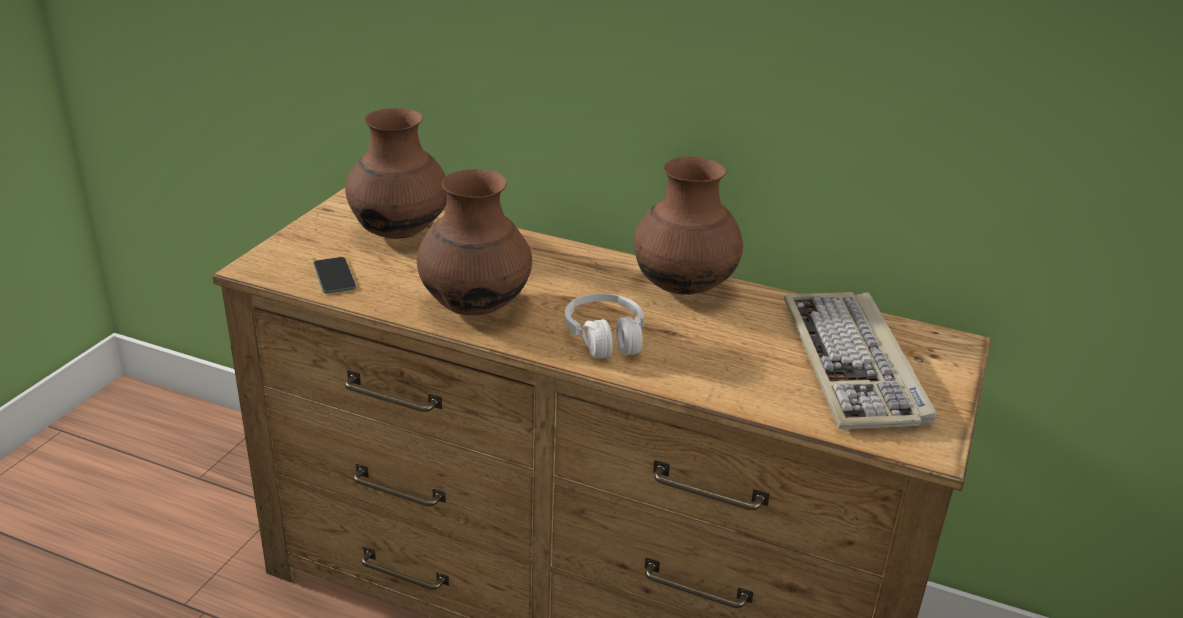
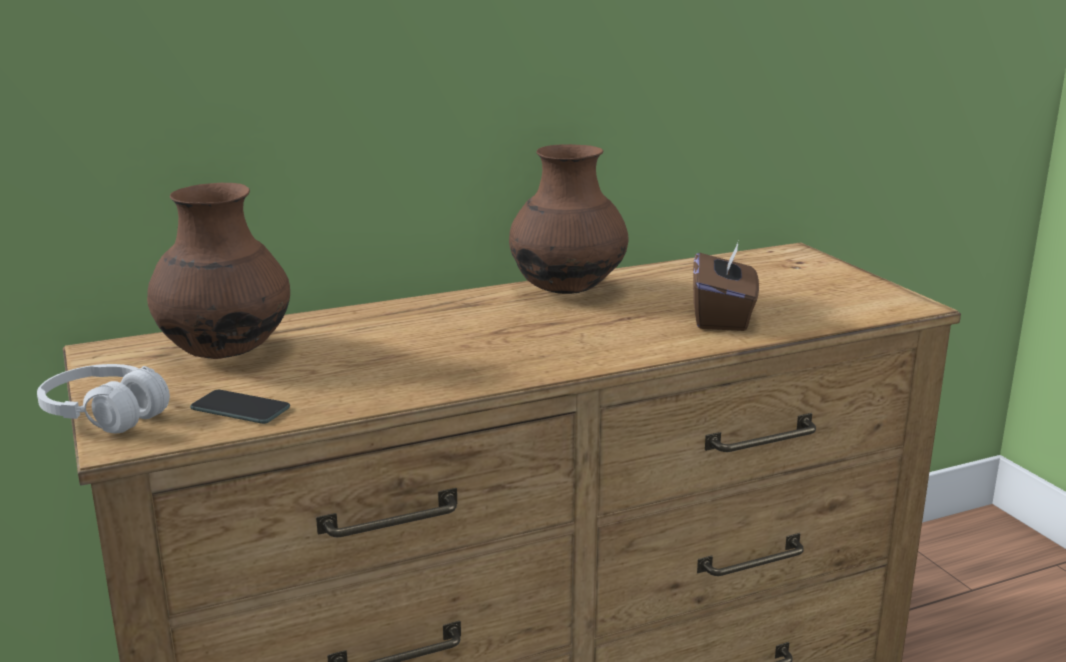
camera: 45 degrees left, 10 degrees down
brown vase [417,169,532,315] -> none
white headphones [565,293,644,359] -> white headphones moved to [37,364,170,433]
keyboard [784,292,936,429] -> none
none -> brown tissue box [693,241,759,331]

